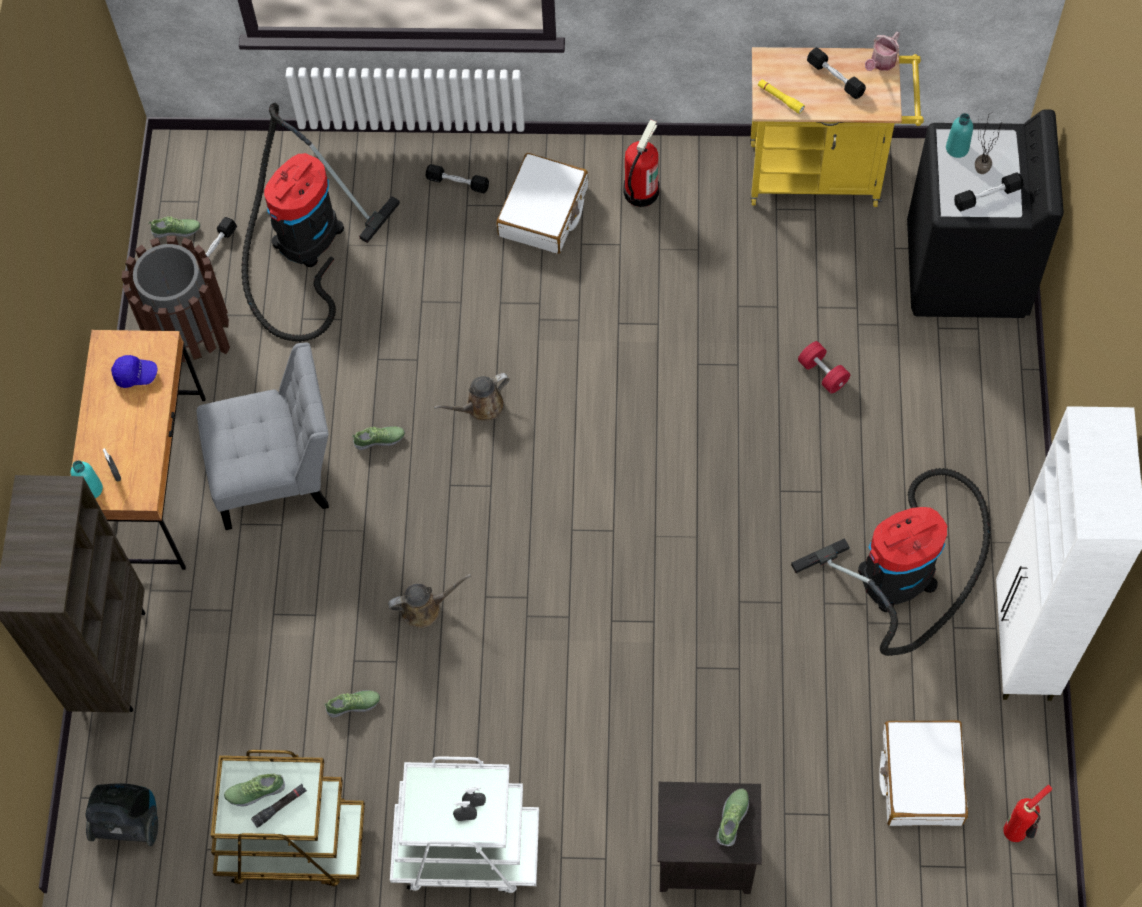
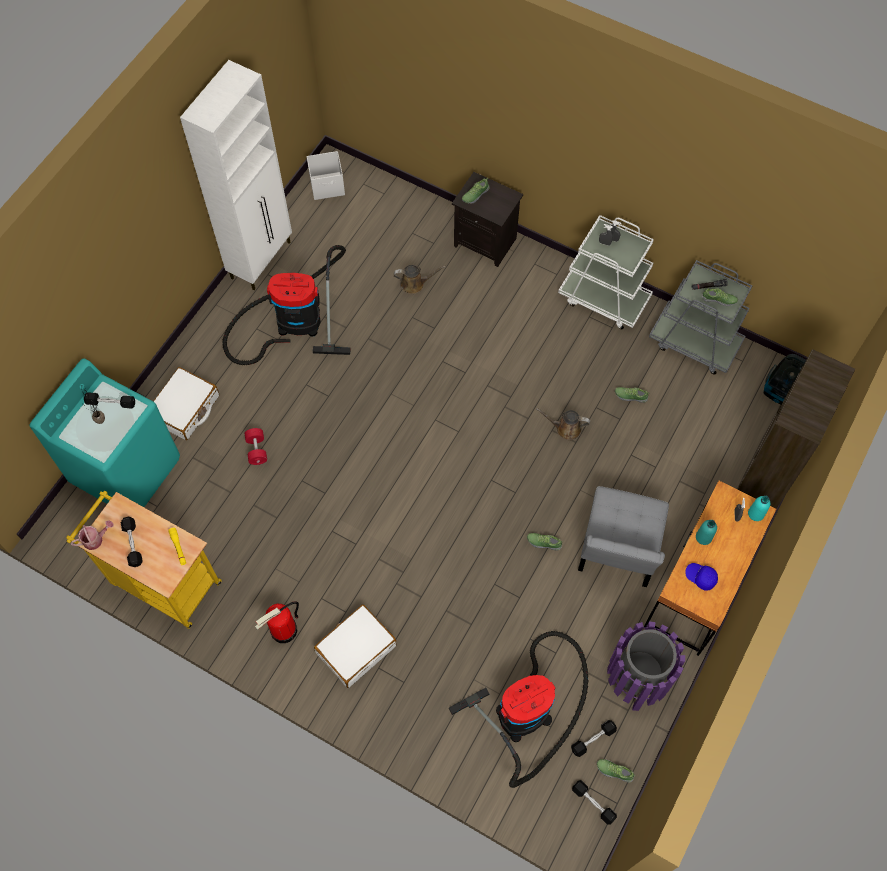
camera: 155 degrees left, 0 degrees up
brown trash can [122,236,230,362] -> purple trash can [607,622,685,711]
grey chair [197,343,329,530] -> grey chair turned 90 degrees counterclockwise [578,486,669,587]
brown cart [211,750,365,887] -> grey cart [649,260,753,375]
black dumbbell [426,164,489,193] -> black dumbbell moved to [572,780,617,825]
brown watering can [434,373,510,421] -> brown watering can moved to [394,265,446,294]
white suitcase [879,720,968,826] -> white suitcase moved to [153,367,219,440]
black washing machine [907,109,1064,318] -> turquoise washing machine [30,358,180,507]
turquoise bottle [946,113,973,158] -> turquoise bottle moved to [696,520,717,545]
fire extinguisher [1003,784,1053,842] -> white storage box [307,151,345,200]

